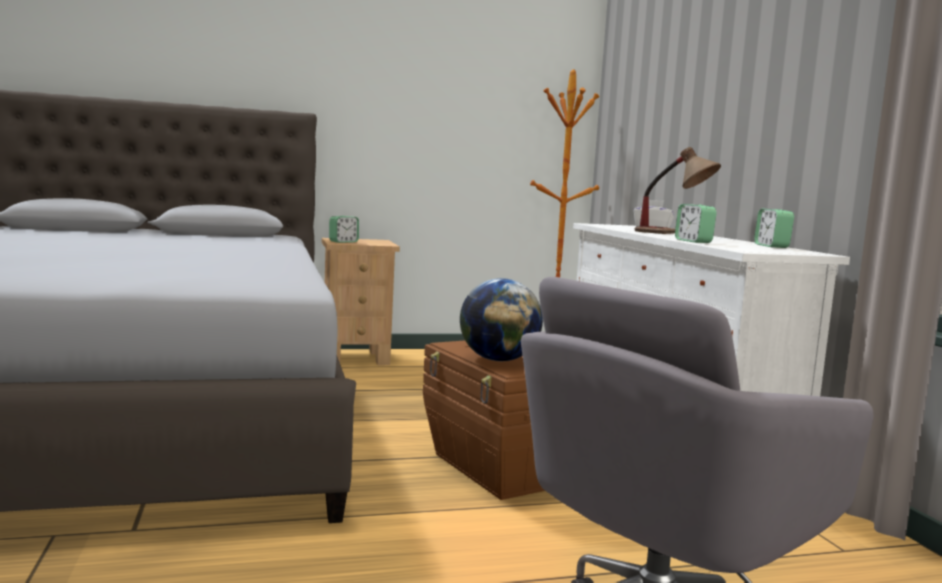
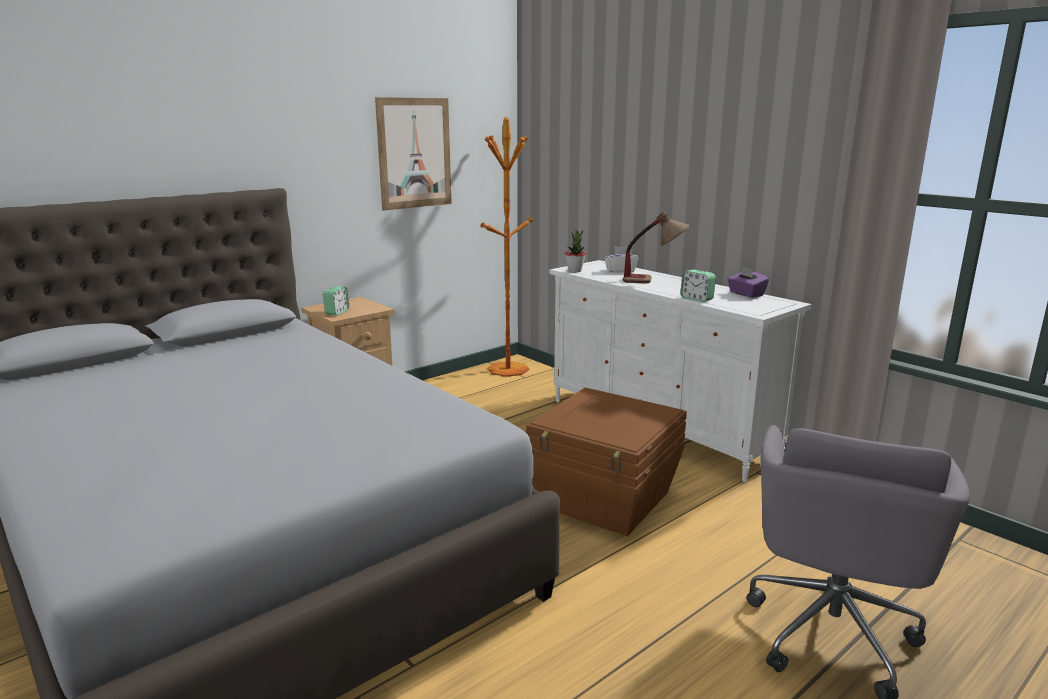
camera: 25 degrees left, 10 degrees up
globe [460,278,543,361] -> none
alarm clock [754,209,794,248] -> purple tissue box [727,266,769,298]
none -> picture [375,97,452,211]
none -> potted plant [565,230,586,272]

